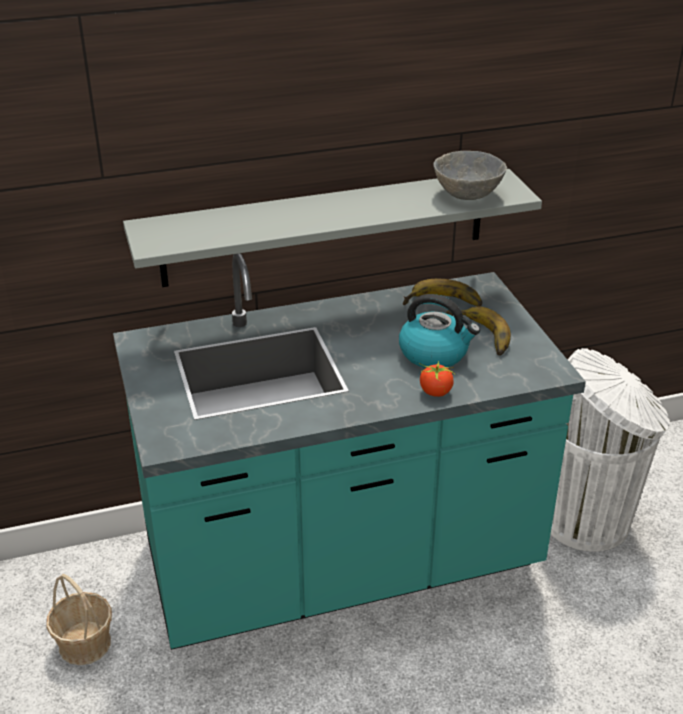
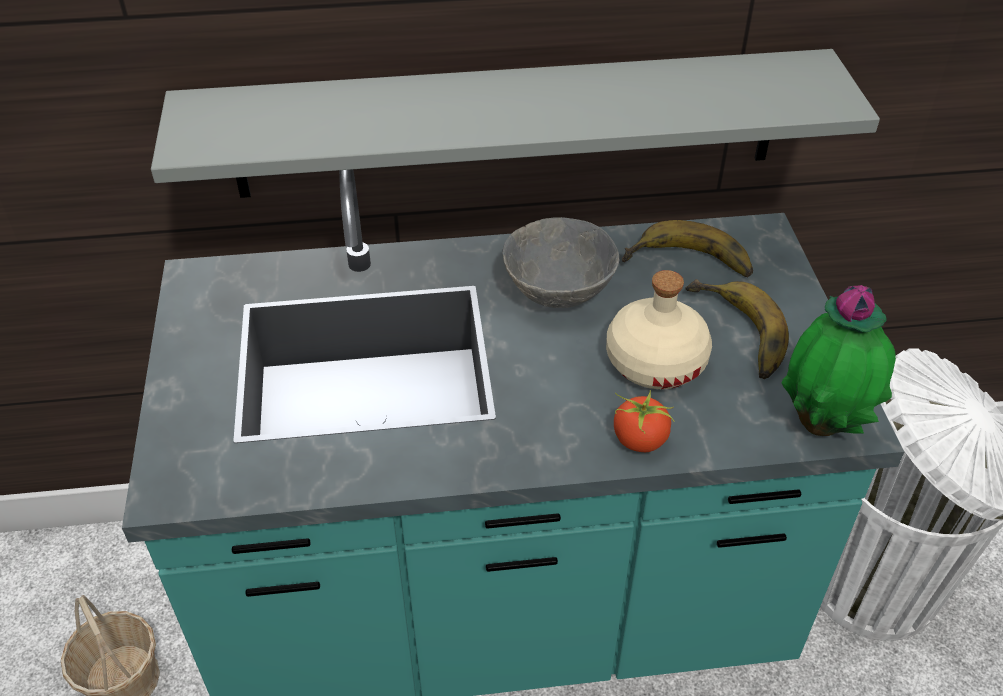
camera: 10 degrees right, 10 degrees up
kettle [399,294,480,368] -> beige bottle [606,270,712,389]
grey bowl [433,151,507,200] -> grey bowl moved to [503,217,619,308]
none -> potted plant [781,285,896,436]

